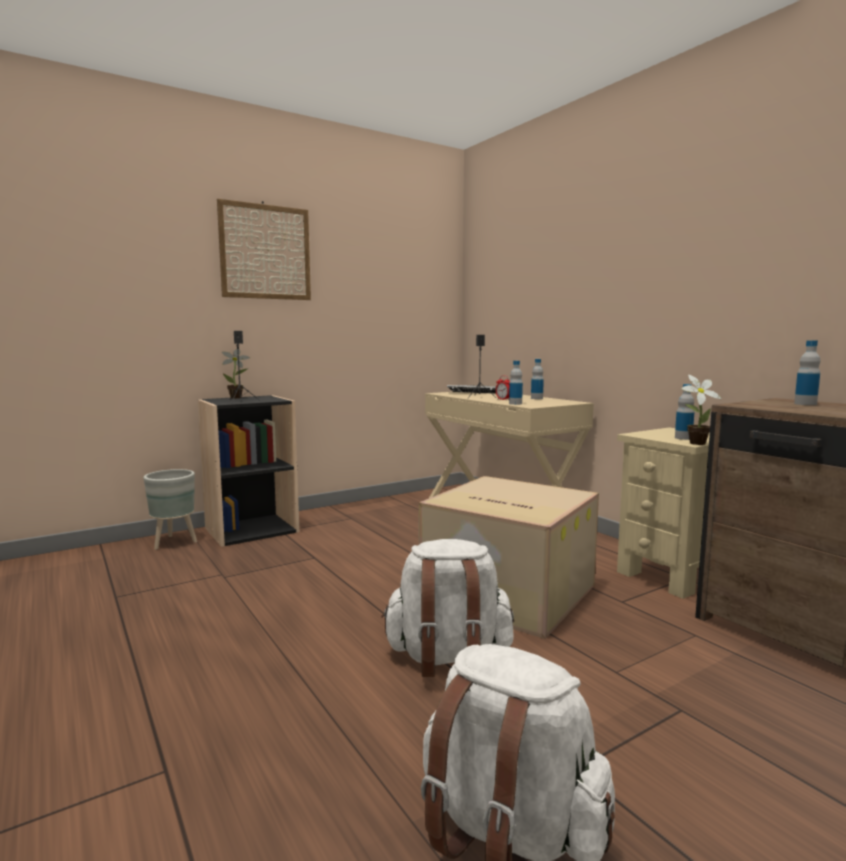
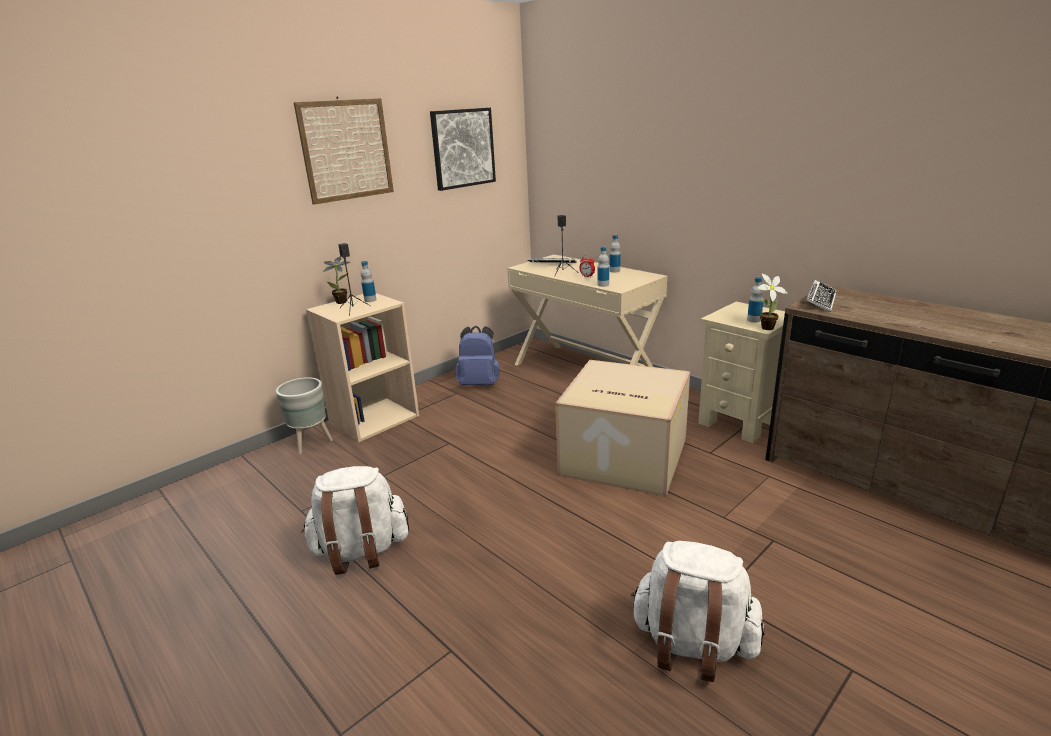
camera: 10 degrees left, 15 degrees up
black bookcase [197,395,300,547] -> beige bookcase [306,293,419,443]
white backpack [381,539,514,677] -> white backpack moved to [301,466,409,575]
bottle [794,340,820,405] -> bottle moved to [361,261,377,302]
none -> picture [430,108,496,191]
none -> blue backpack [455,326,500,385]
none -> keyboard [806,280,837,312]

